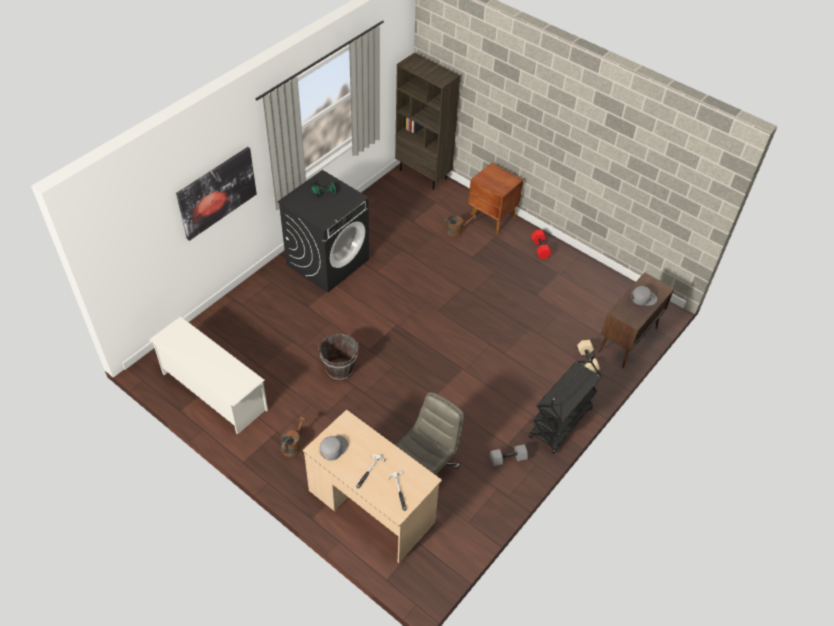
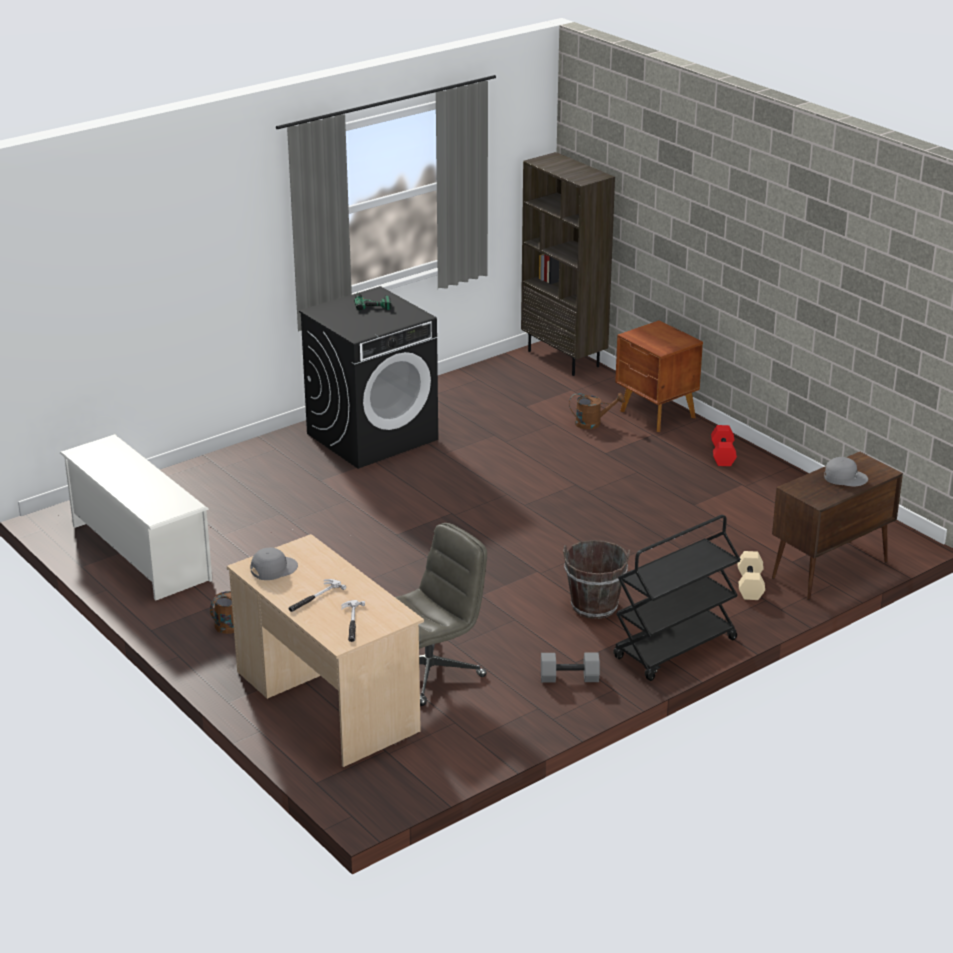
camera: 15 degrees right, 20 degrees down
picture [176,147,257,241] -> none
brown bucket [319,334,359,380] -> brown bucket moved to [563,540,630,619]

